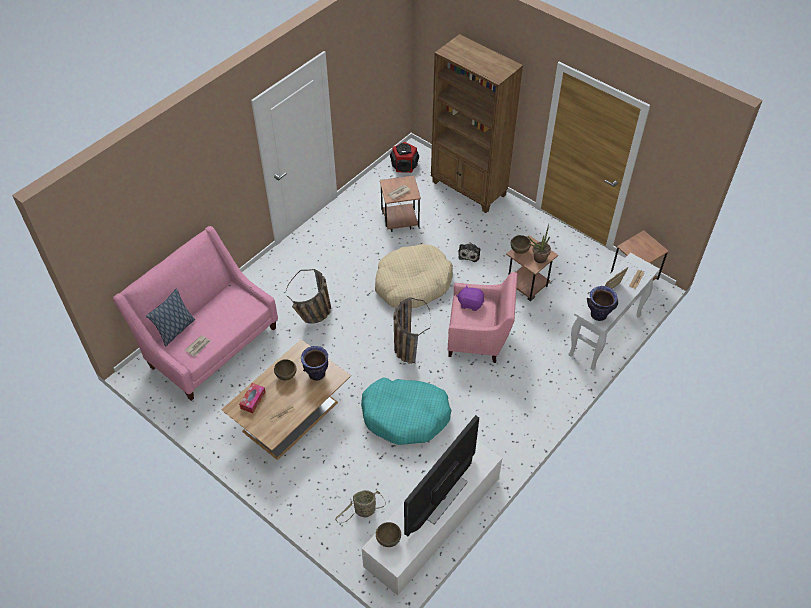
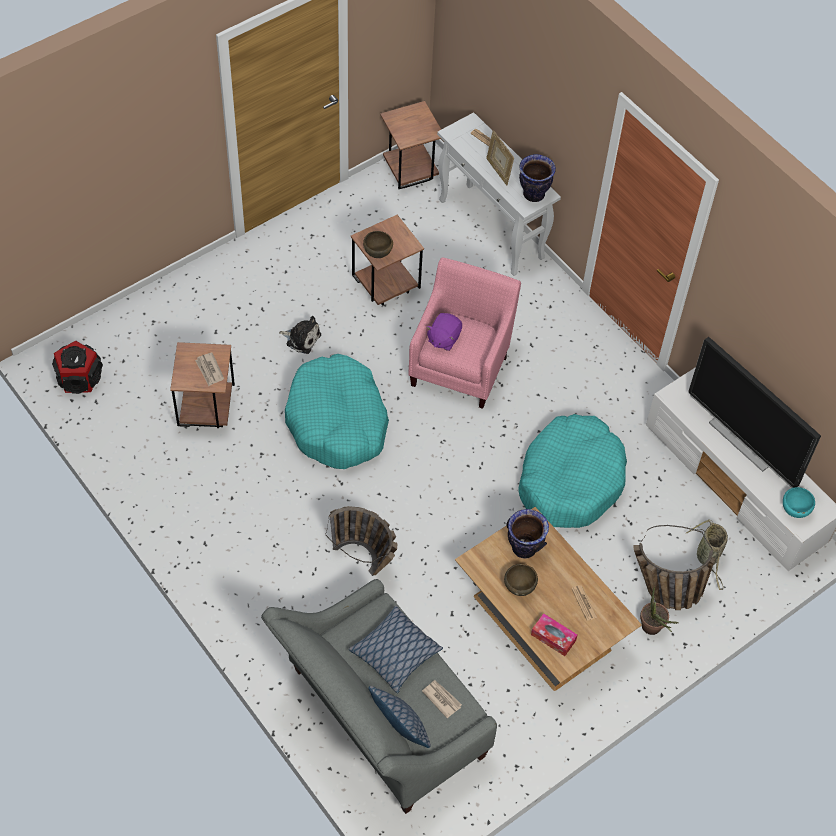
camera: 80 degrees left, 5 degrees up
pink sofa [113,226,278,401] -> grey sofa [261,579,497,814]
beige dog bed [375,244,453,308] -> turquoise dog bed [285,354,389,469]
brown bowl [376,522,401,547] -> turquoise bowl [783,487,815,518]
basket [394,297,430,364] -> basket moved to [633,525,716,610]
brown bookcase [431,34,523,213] -> none
potted plant [528,224,551,263] -> potted plant moved to [640,586,679,635]
none -> pillow [349,605,443,694]

